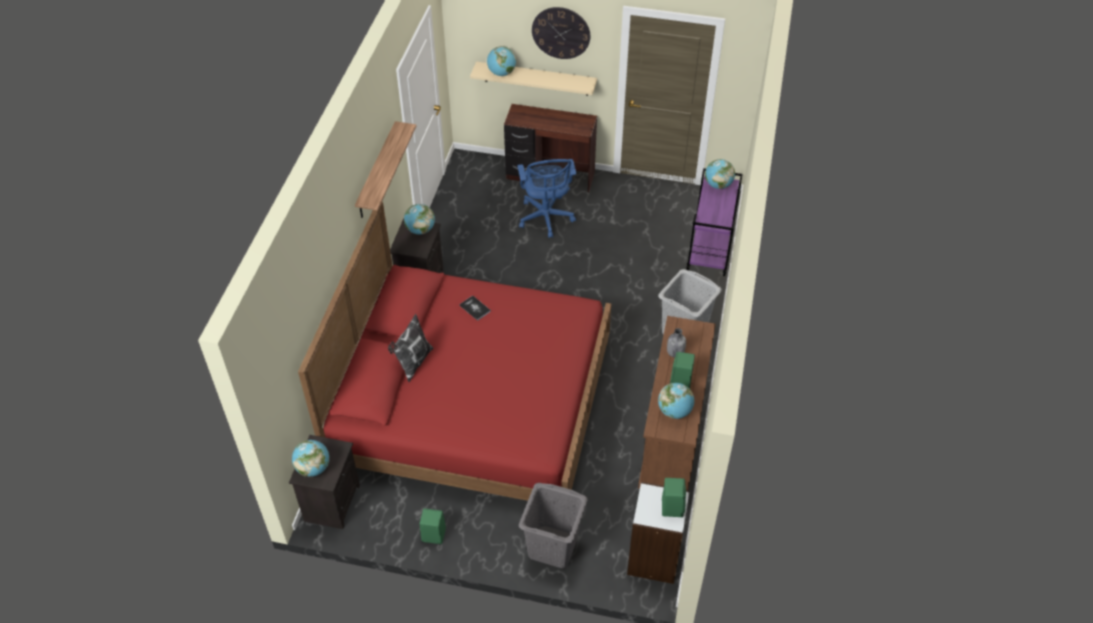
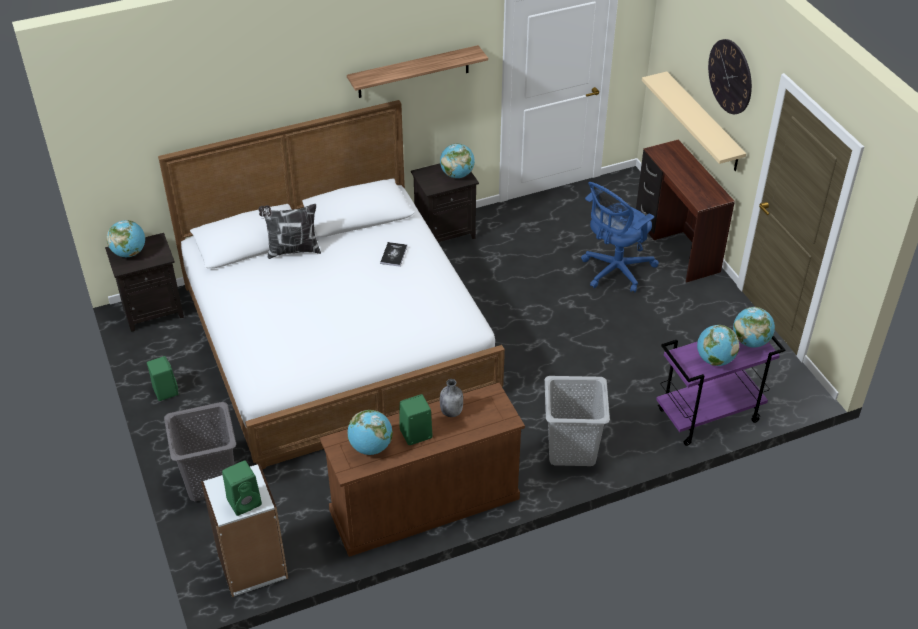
camera: 55 degrees right, 5 degrees down
red bed [298,201,611,501] -> white bed [158,100,505,469]
globe [487,46,516,76] -> globe moved to [697,325,739,366]

